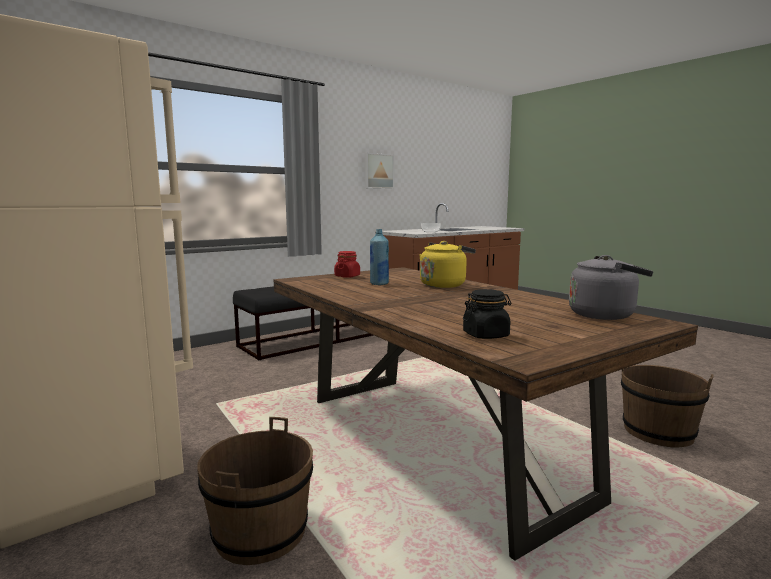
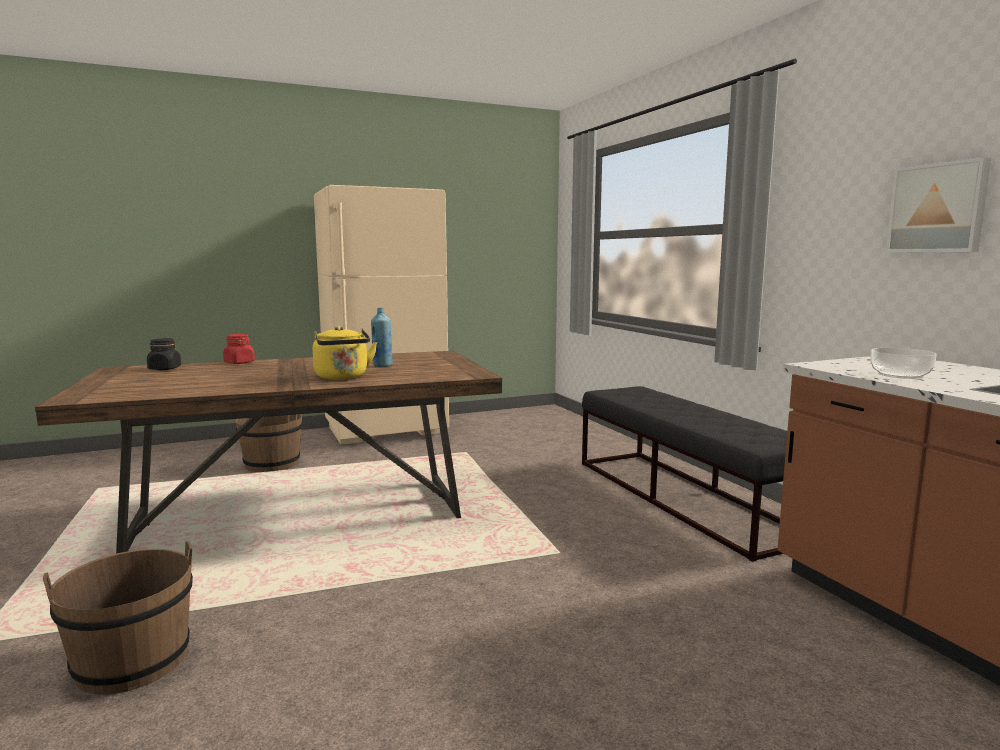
camera: 105 degrees right, 0 degrees up
red jar [334,251,360,278] -> red jar moved to [223,334,255,364]
grey kettle [569,255,653,320] -> none

